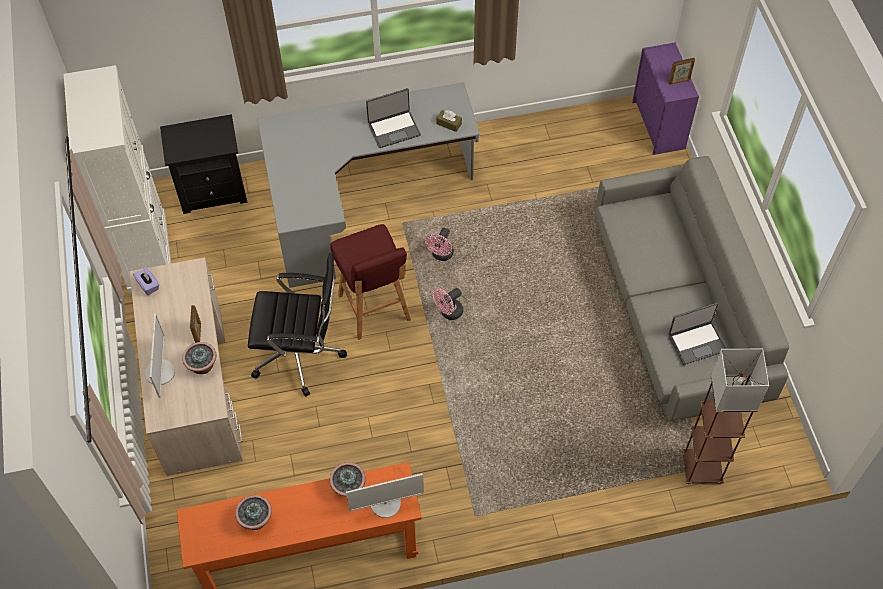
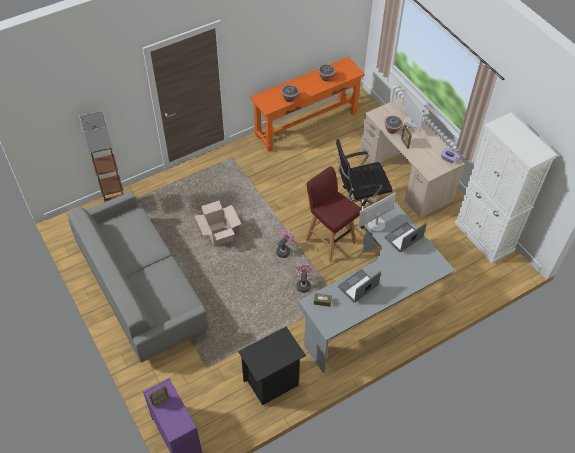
camera: 160 degrees right, 5 degrees down
black nightstand [160,114,247,214] -> black nightstand moved to [238,327,306,406]
monitor [346,473,424,518] -> monitor moved to [358,192,396,232]
laptop [669,303,726,365] -> laptop moved to [385,222,427,252]
none -> cardboard box [195,201,241,246]

